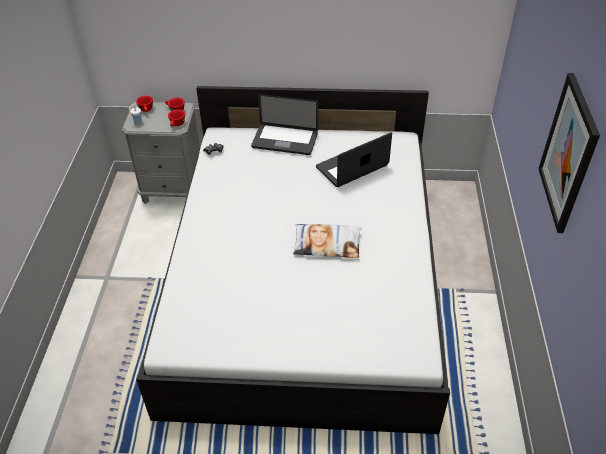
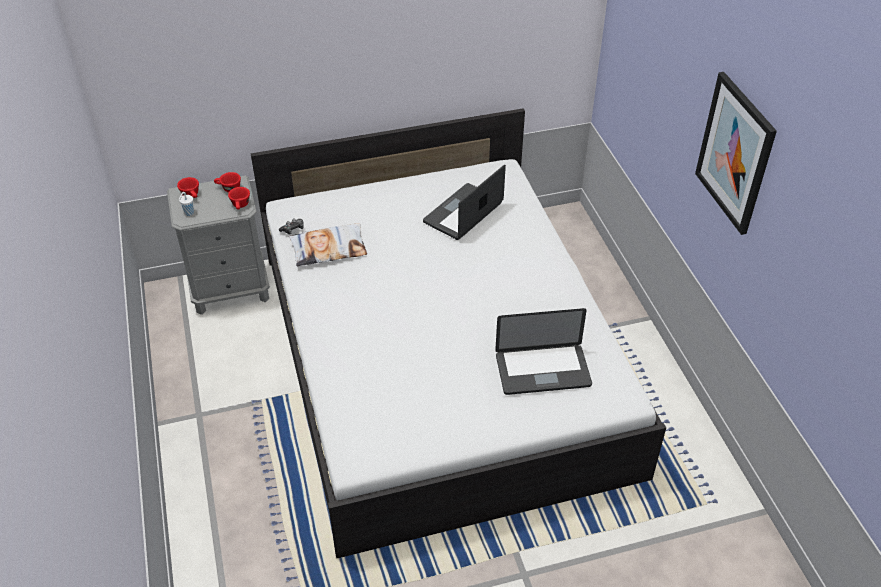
camera: 20 degrees left, 0 degrees up
laptop [251,94,318,155] -> laptop moved to [495,308,592,395]
pillow [293,224,362,258] -> pillow moved to [289,224,367,267]

